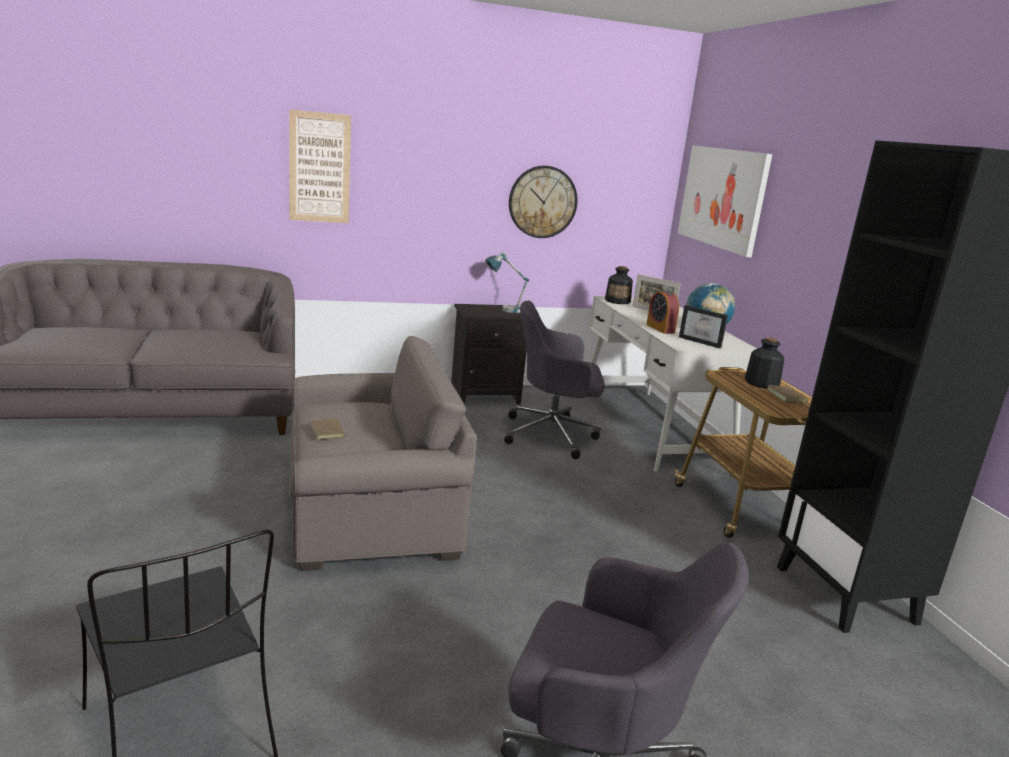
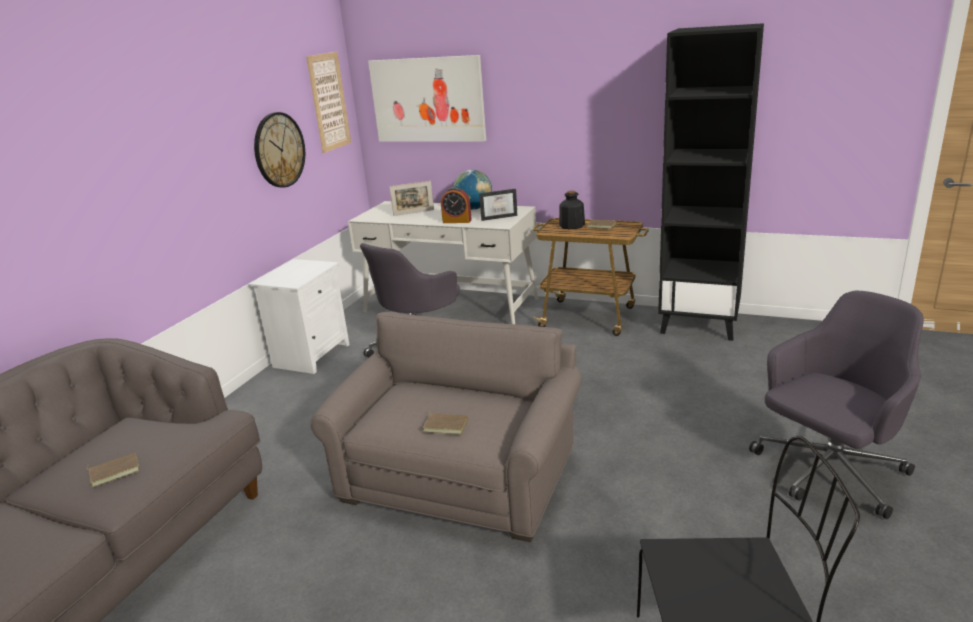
camera: 50 degrees left, 5 degrees up
picture [289,109,351,223] -> picture moved to [306,52,351,153]
black nightstand [451,304,527,405] -> white nightstand [249,259,350,374]
table lamp [485,252,529,313] -> none
bottle [605,266,633,304] -> none
none -> brown book [86,453,139,487]

